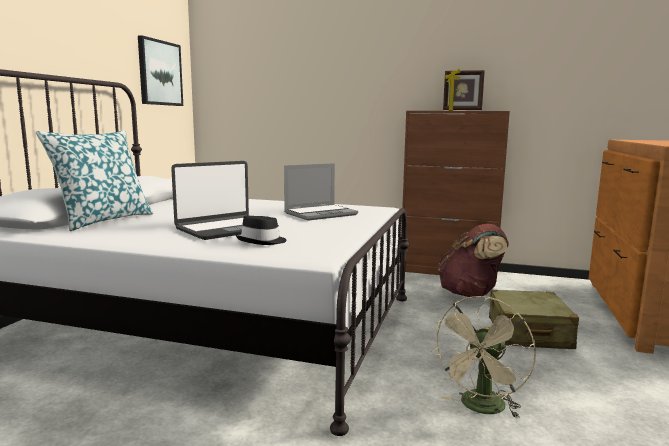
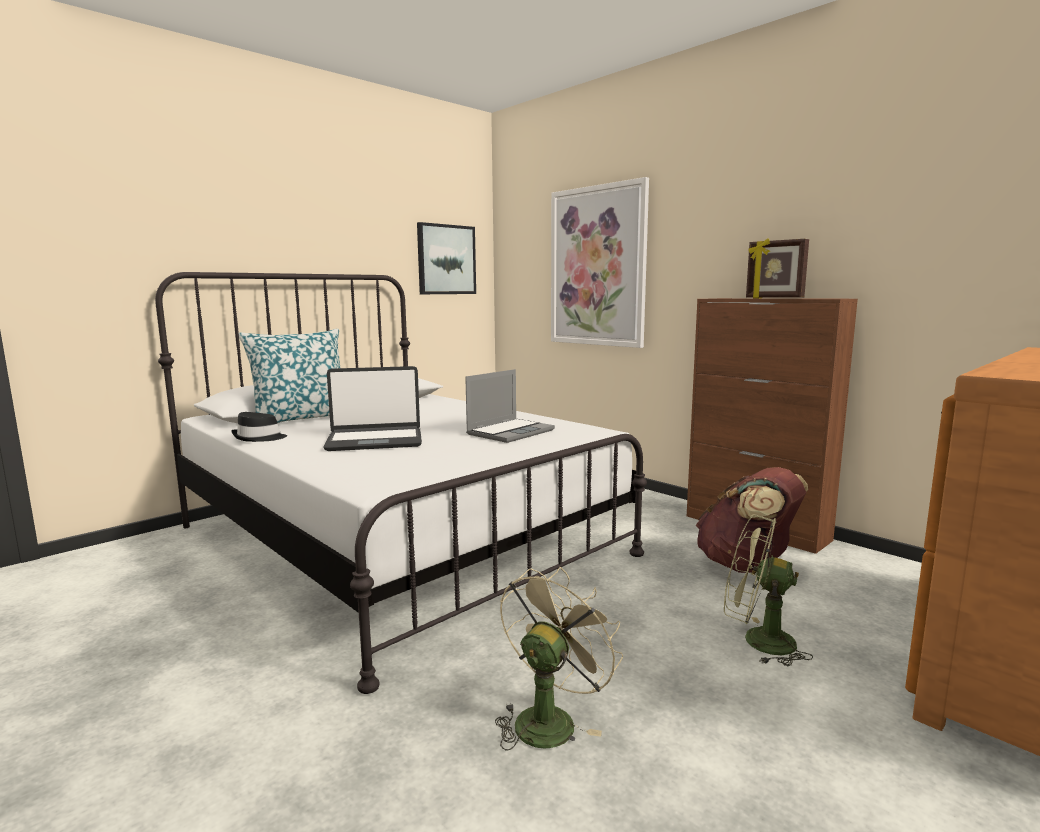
camera: 30 degrees right, 0 degrees up
black hat [236,215,287,245] -> black hat moved to [231,412,287,442]
laptop [284,163,358,221] -> laptop turned 45 degrees counterclockwise [465,369,555,443]
beige fan [431,296,536,418] -> beige fan turned 150 degrees clockwise [495,567,623,751]
beige suitcase [489,290,579,349] -> green fan [724,514,813,666]
none -> picture [551,177,649,348]

